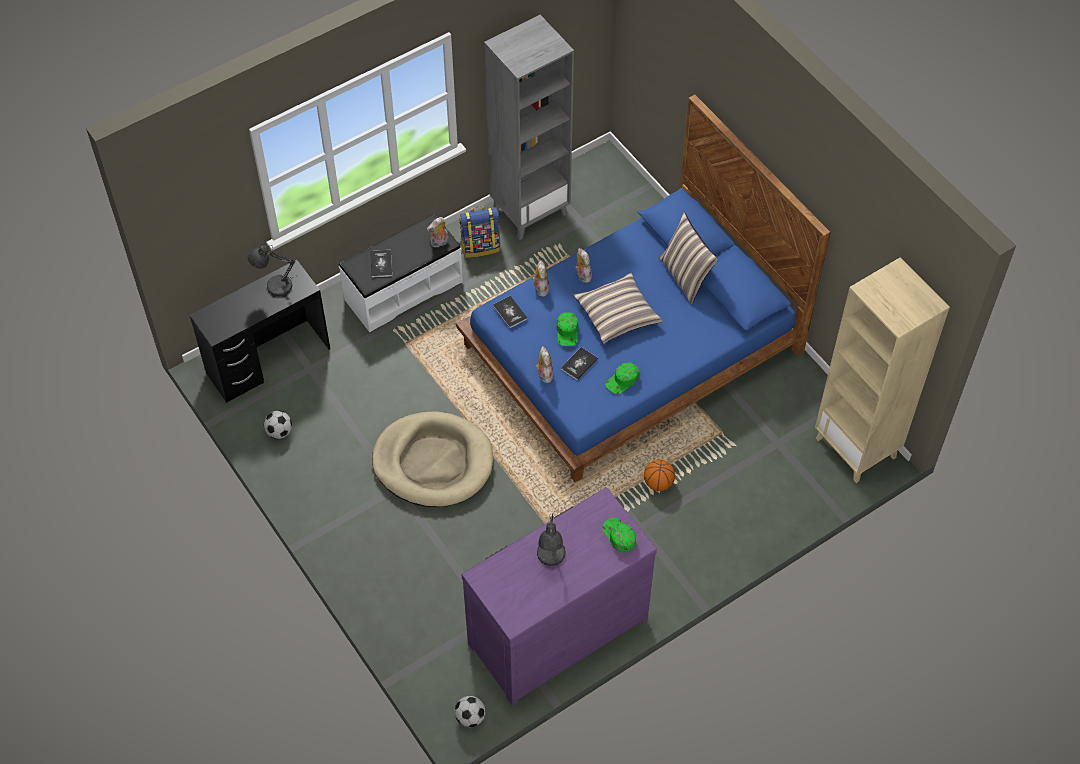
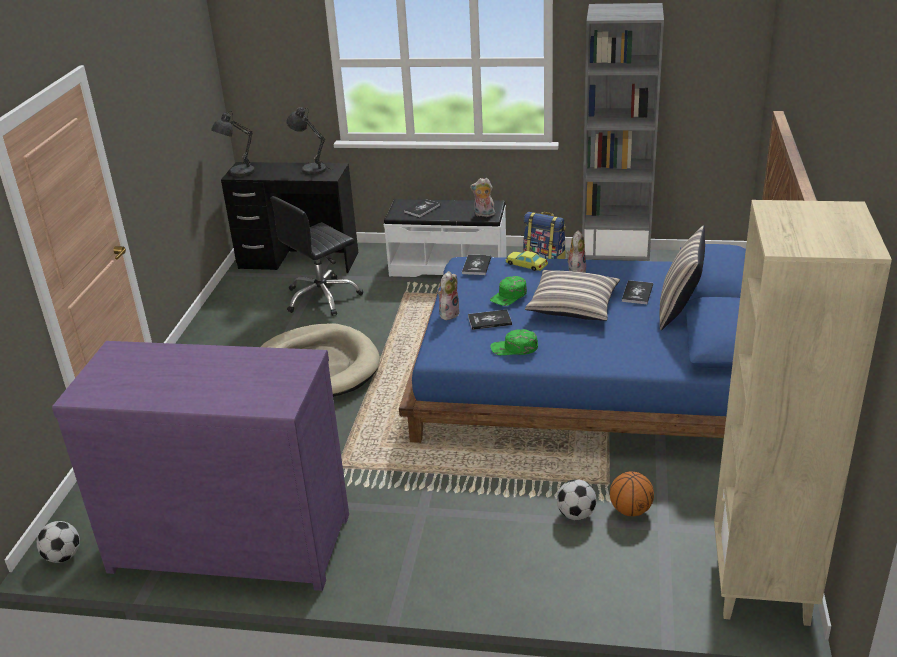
camera: 45 degrees right, 25 degrees down
football [264,410,292,439] -> football moved to [557,479,596,520]
plush toy [532,260,550,297] -> yellow toy car [506,251,548,271]
grey table lamp [537,513,566,566] -> grey table lamp moved to [211,111,254,177]
green cap [603,518,636,552] -> none
basketball [644,460,675,491] -> basketball moved to [610,472,654,516]
none -> black office chair [270,196,363,316]
none -> book [622,280,653,304]

